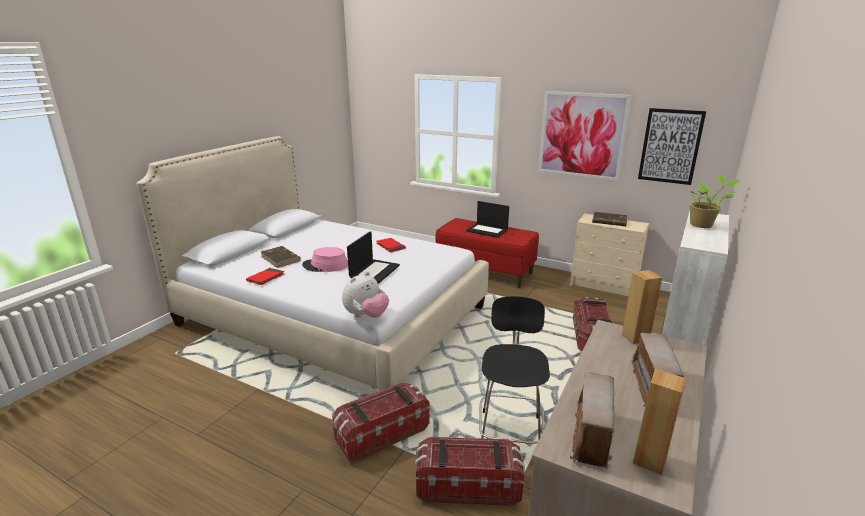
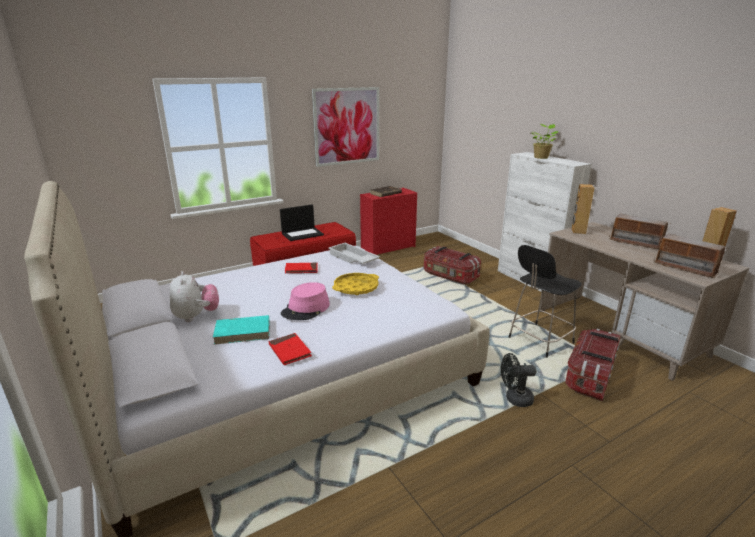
camera: 60 degrees left, 0 degrees up
brown book [261,246,301,268] -> turquoise book [213,315,270,345]
storage box [332,383,430,462] -> black fan [501,353,537,407]
plush toy [342,272,389,318] -> plush toy moved to [170,271,219,322]
laptop [347,231,400,284] -> yellow tray [332,273,379,295]
black chair [479,296,550,444] -> black chair turned 75 degrees counterclockwise [509,245,582,358]
beige dresser [570,213,649,297] -> red dresser [360,188,417,255]
picture [638,108,706,185] -> none
none -> white tray [329,243,380,264]

